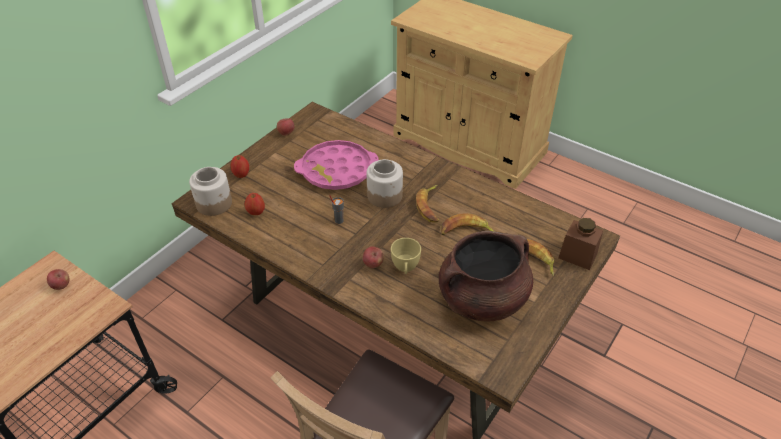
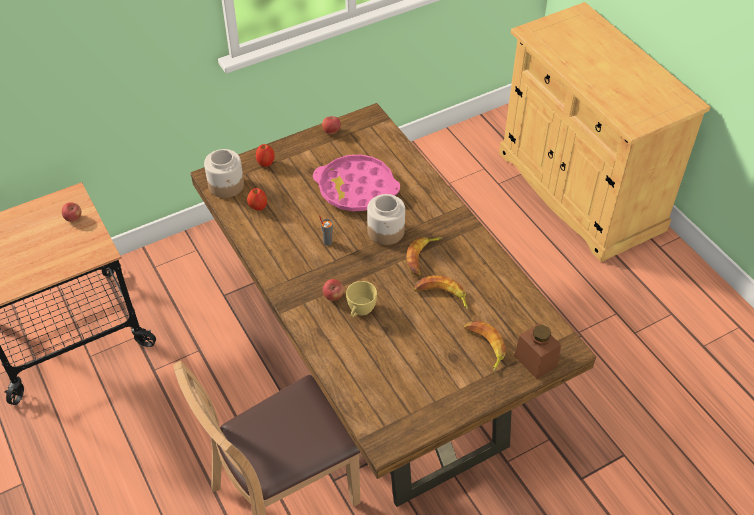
camera: 25 degrees right, 5 degrees up
brown cooking pot [439,231,533,322] -> none

